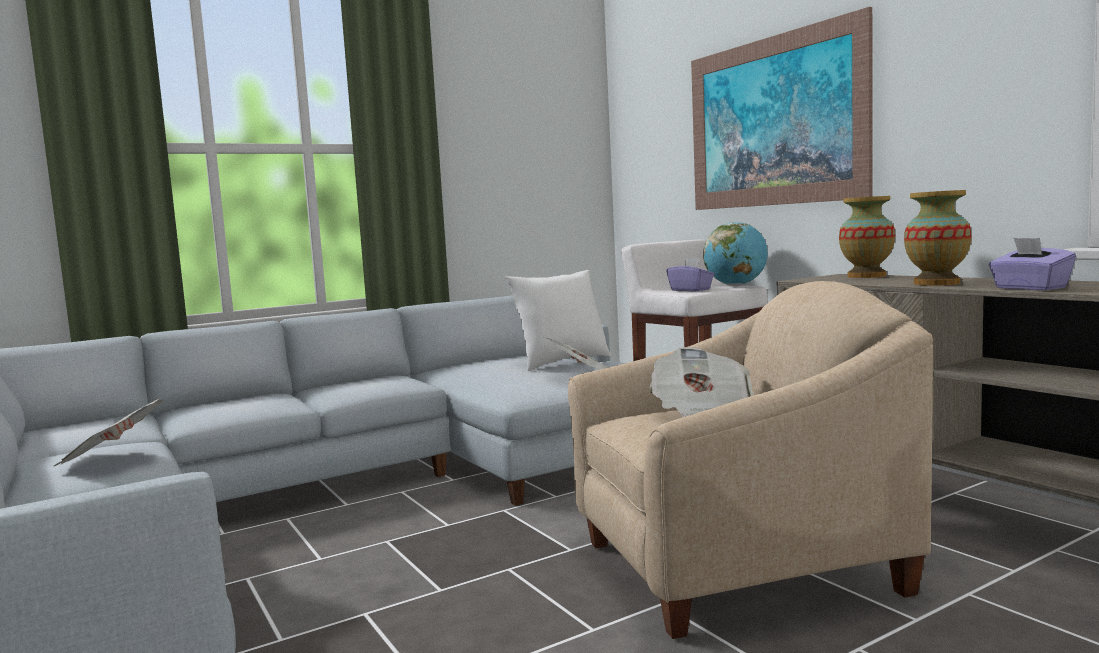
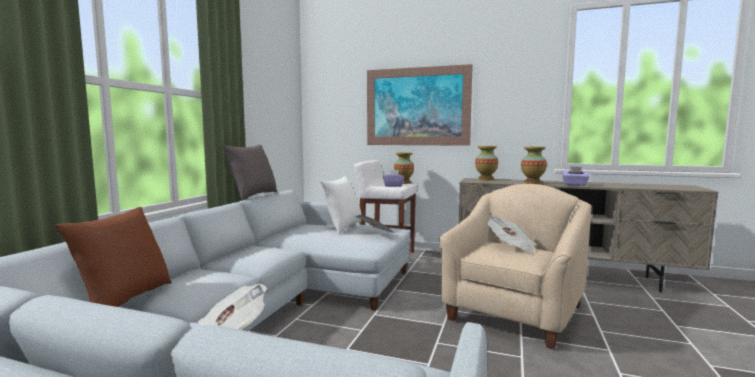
camera: 40 degrees left, 0 degrees up
globe [703,222,768,286] -> vase [394,152,414,184]
none -> brown pillow [55,207,172,307]
none -> grey pillow [223,145,277,201]

